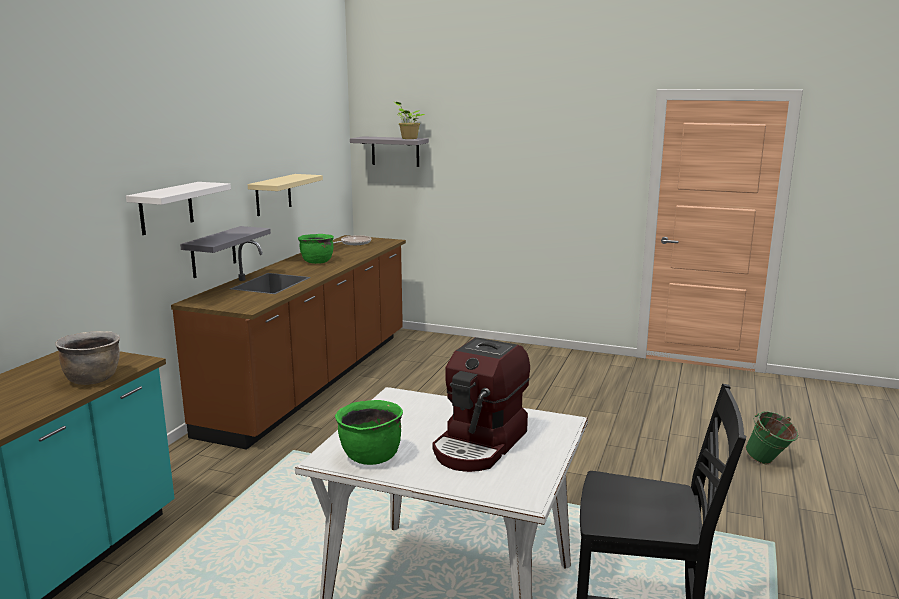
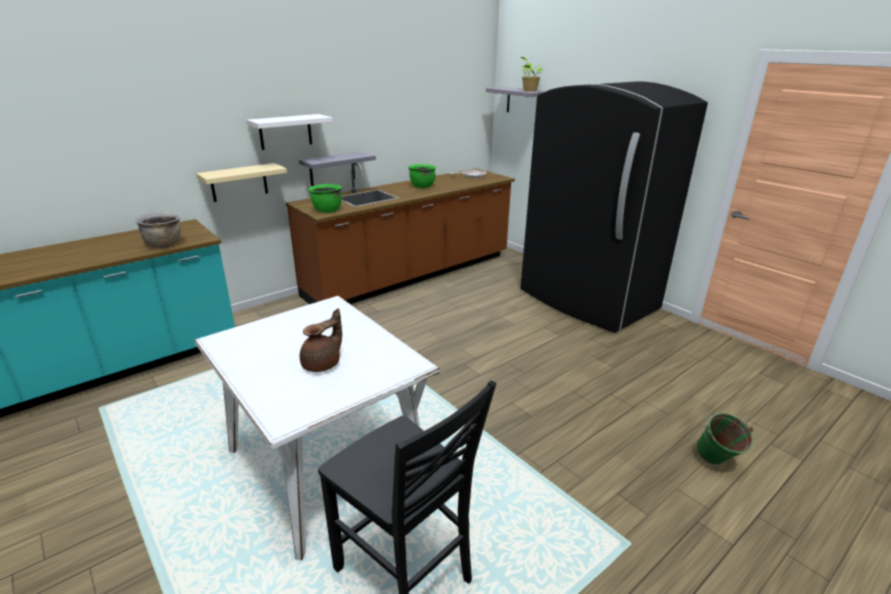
camera: 30 degrees right, 10 degrees up
beige shelf [248,174,323,216] -> beige shelf moved to [196,163,287,202]
green cooking pot [335,400,403,465] -> green cooking pot moved to [309,184,342,213]
coffee machine [432,337,530,472] -> brown teapot [300,308,342,372]
none -> black fridge [521,82,708,333]

